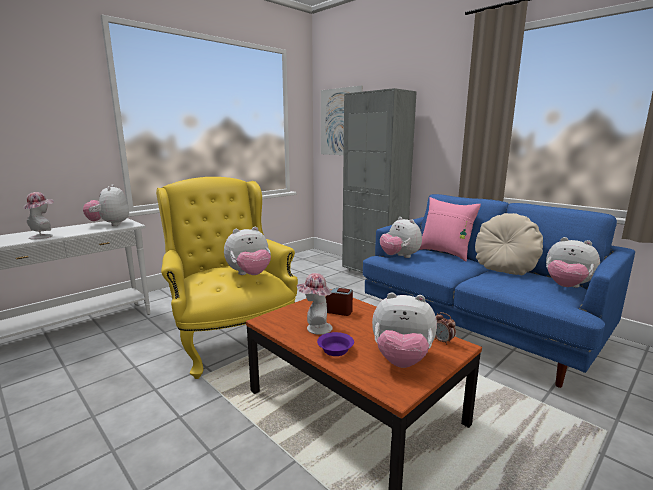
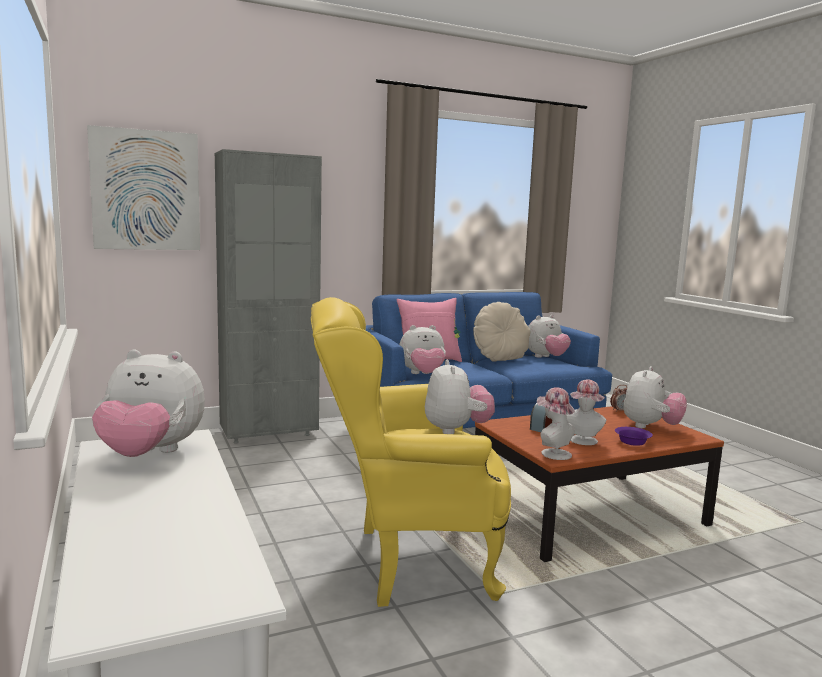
camera: 70 degrees left, 5 degrees down
hat [23,192,54,240] -> hat moved to [537,387,575,460]

